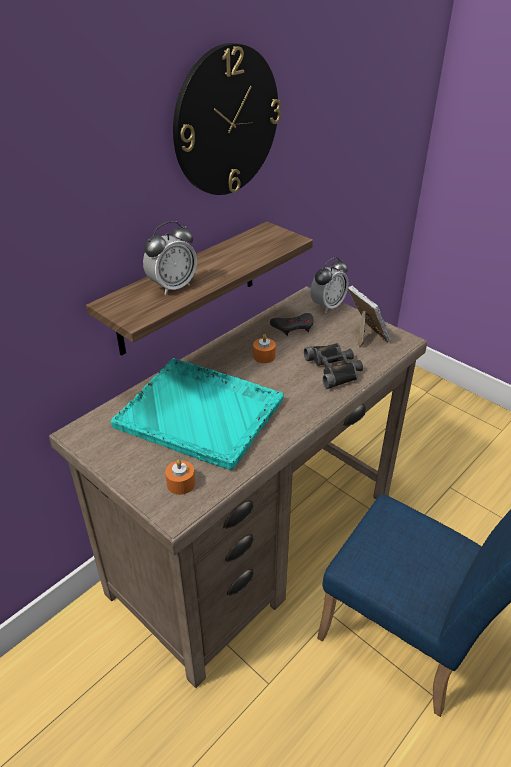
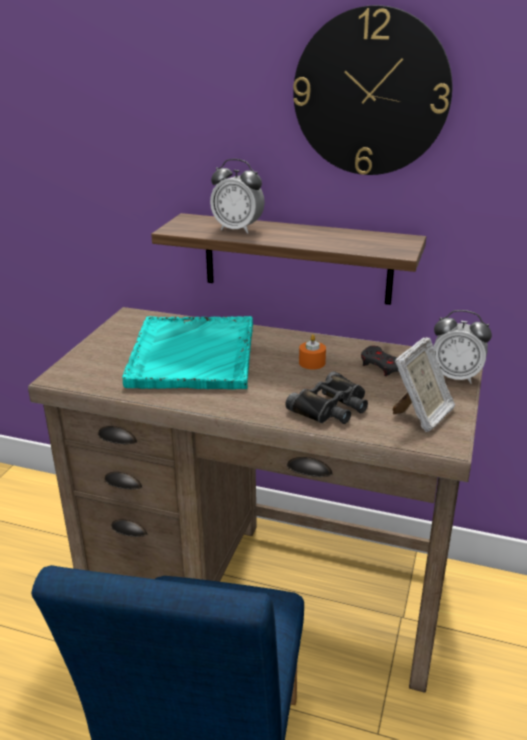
camera: 65 degrees right, 10 degrees down
orange candle [165,460,195,495] -> none

